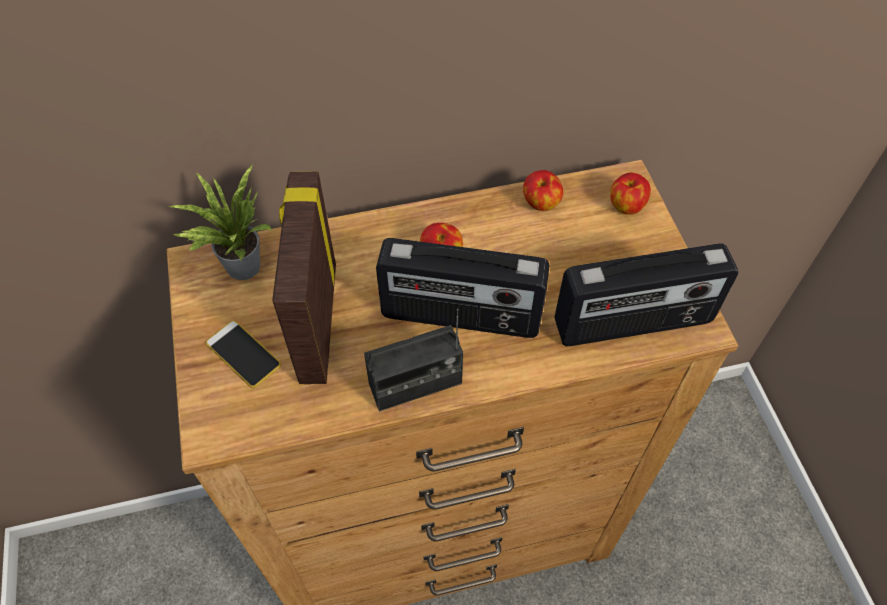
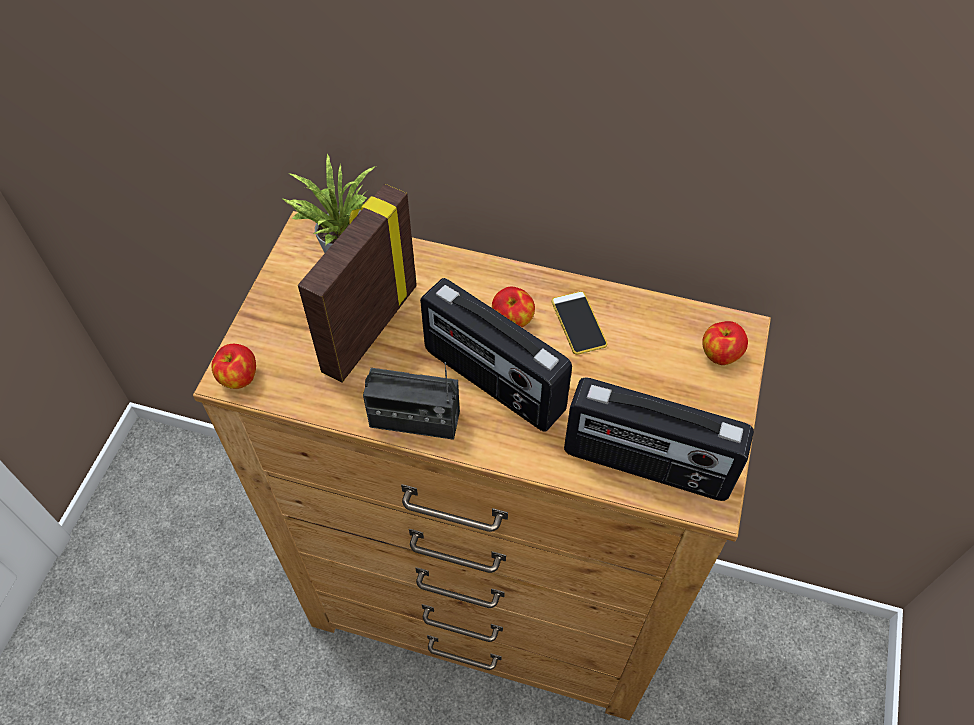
camera: 30 degrees right, 0 degrees up
phone [206,321,281,388] -> phone moved to [551,291,607,355]
apple [523,170,563,211] -> apple moved to [211,344,256,389]

